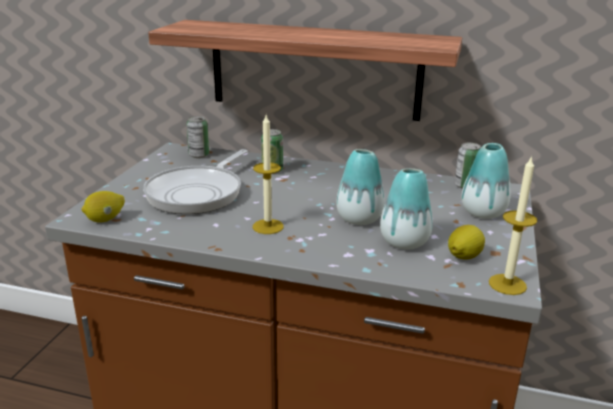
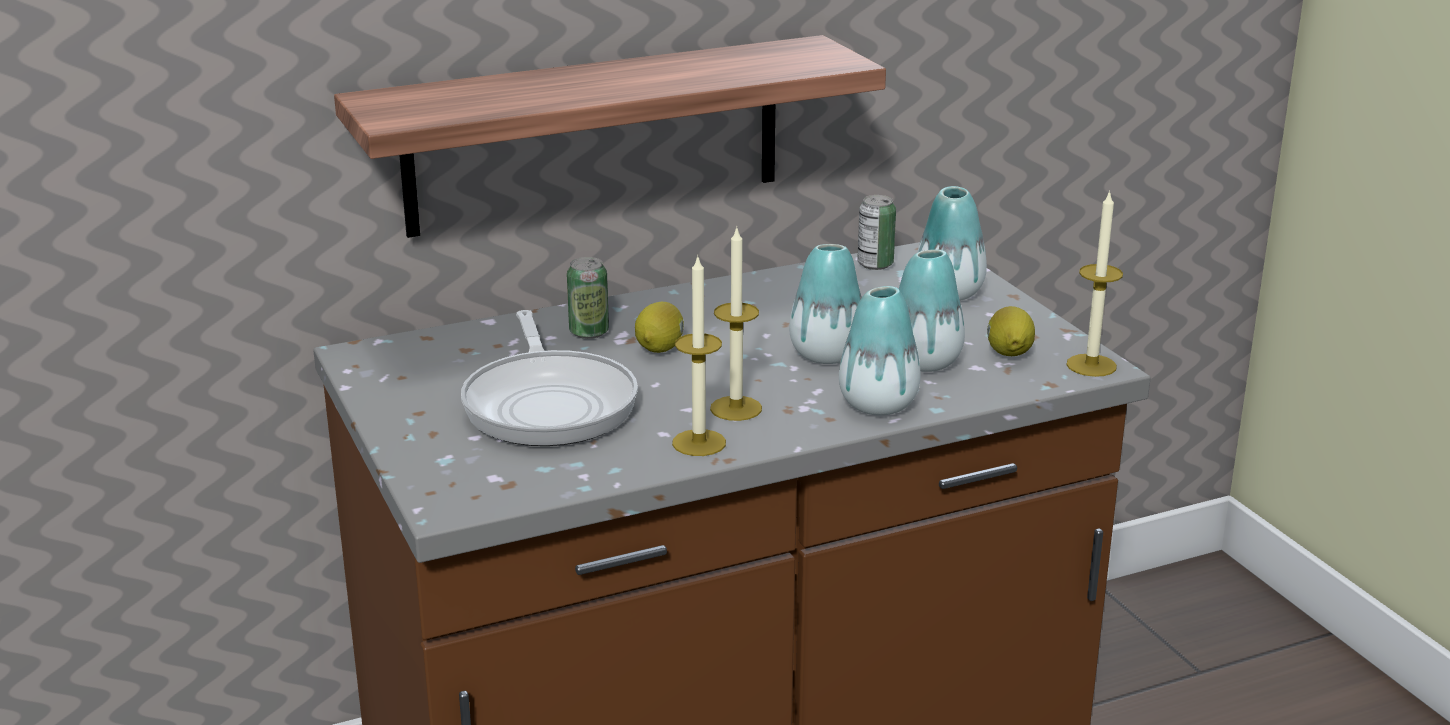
camera: 40 degrees left, 0 degrees up
lemon [82,191,125,222] -> lemon moved to [635,302,684,353]
can [186,116,209,158] -> none
none -> candle [672,256,726,456]
none -> vase [839,286,921,415]

